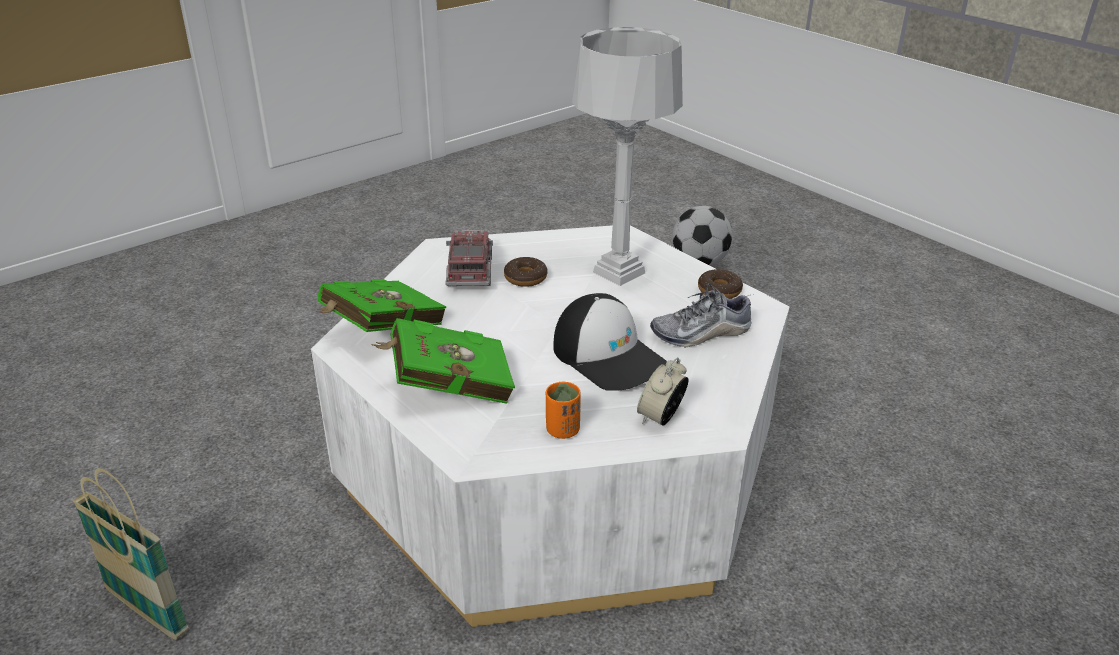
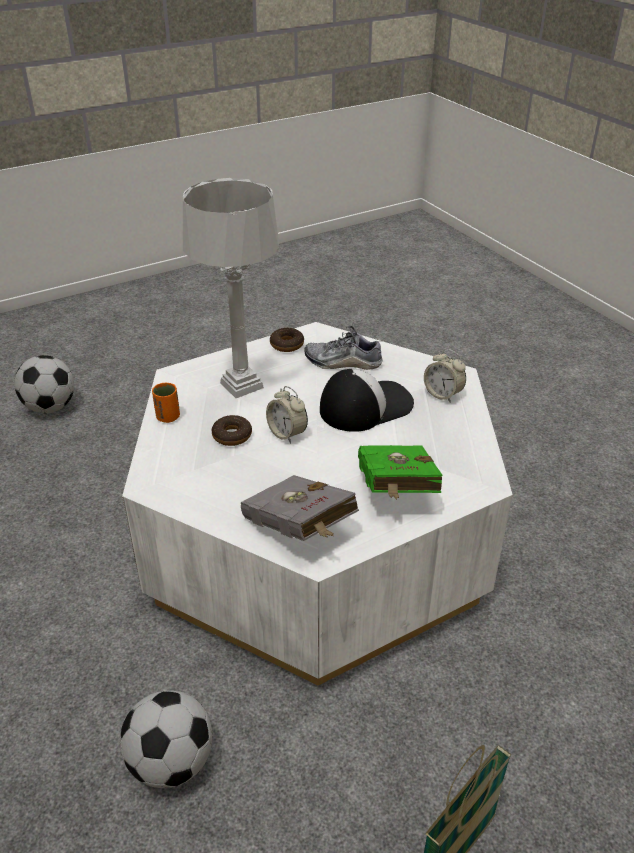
camera: 80 degrees left, 5 degrees up
green book [316,279,446,332] -> grey book [241,475,359,541]
toy truck [446,230,493,286] -> none
orange cup [546,381,581,439] -> orange cup moved to [152,383,180,423]
shoe [650,283,752,348] -> shoe turned 105 degrees clockwise [304,326,383,370]
none -> football [120,690,213,788]
none -> alarm clock [266,386,308,444]

